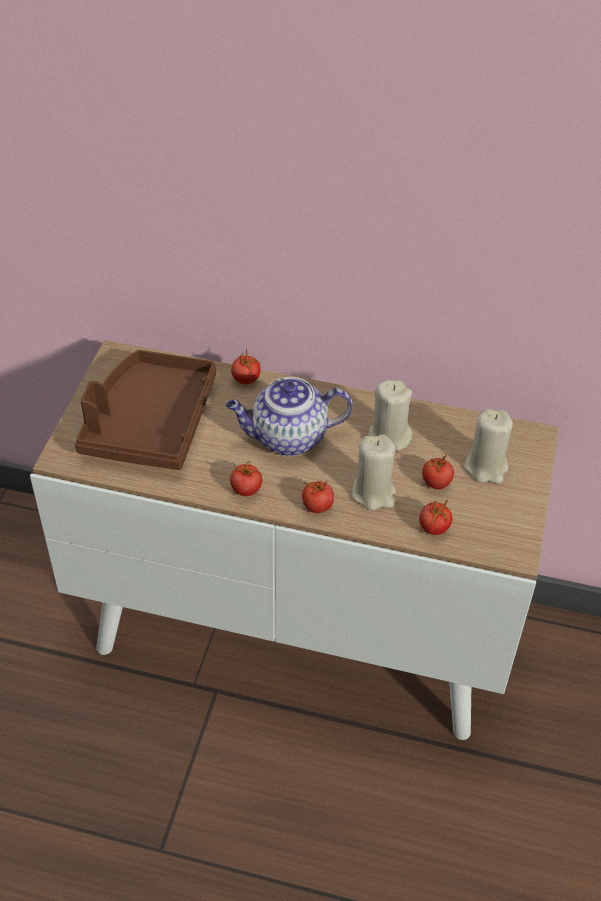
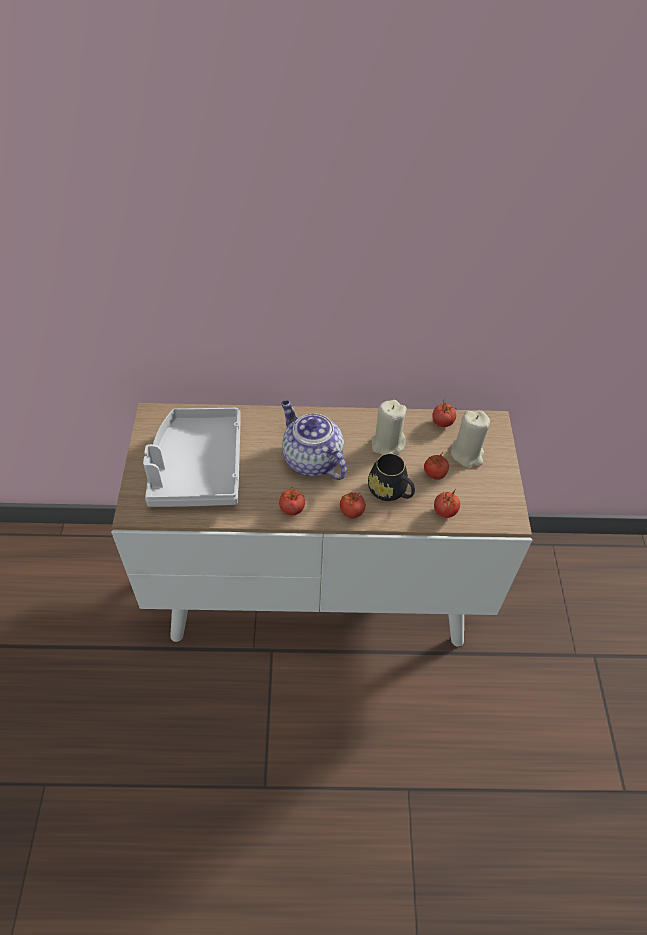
camera: 15 degrees left, 5 degrees up
brown tray [75,350,216,470] -> grey tray [143,408,241,507]
teapot [226,377,353,456] -> teapot turned 75 degrees clockwise [281,400,347,480]
tomato [231,349,261,385] -> tomato moved to [432,401,457,427]
beige candle [352,434,396,511] -> black mug [368,453,415,501]

